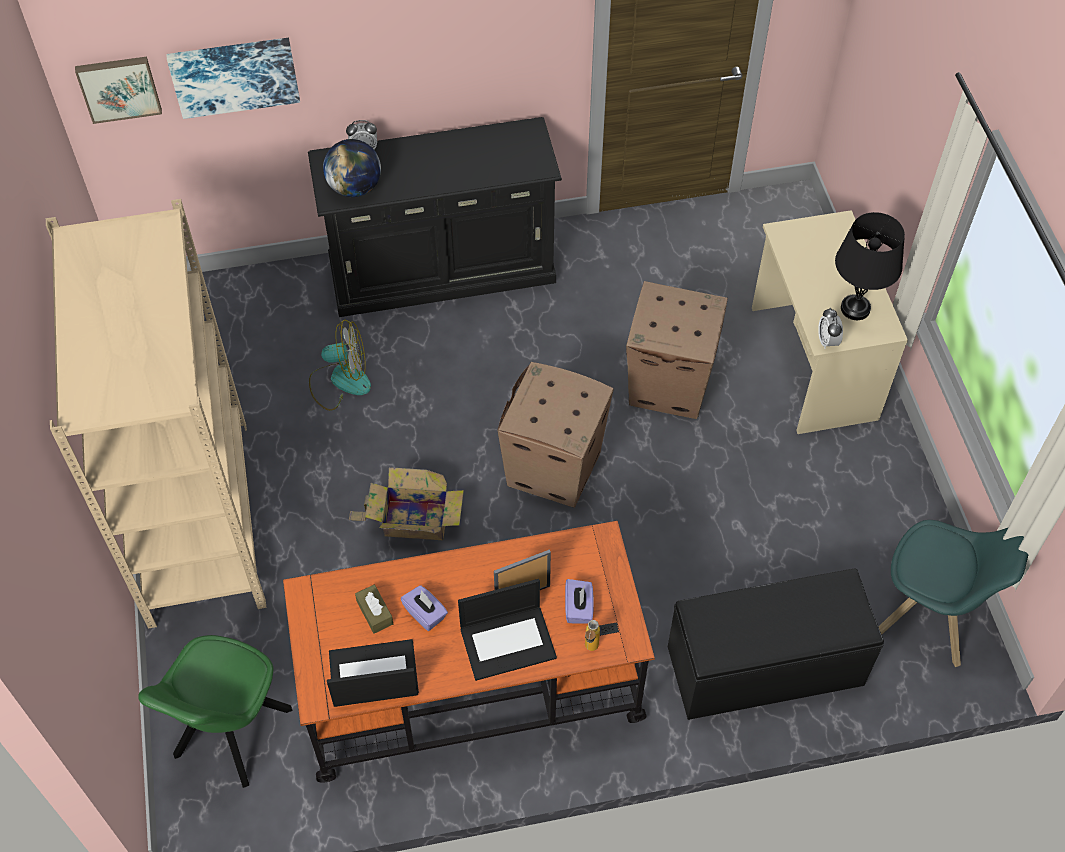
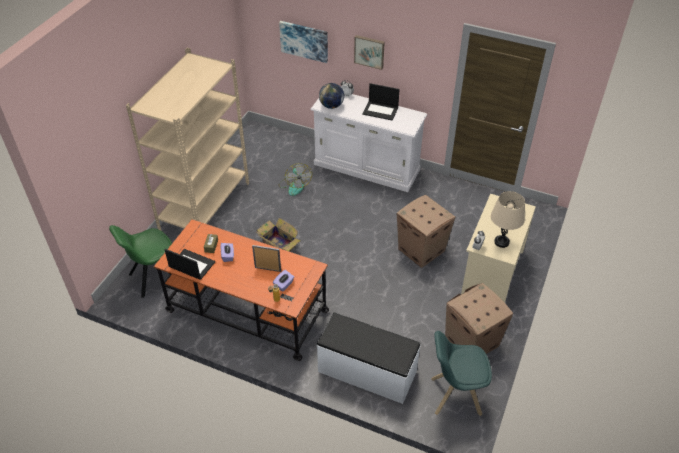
camera: 35 degrees right, 10 degrees down
picture [75,57,162,124] -> picture moved to [354,35,385,70]
black cabinet [308,117,562,317] -> white cabinet [310,94,427,192]
fan [309,319,371,411] -> fan turned 45 degrees clockwise [279,163,312,196]
laptop [458,579,557,681] -> laptop moved to [362,83,400,121]
cardboard box [497,362,614,508] -> cardboard box moved to [445,283,513,354]
black bench [668,569,884,720] -> white bench [317,313,421,404]
black table lamp [835,212,905,320] -> beige table lamp [491,191,525,248]
turquoise chair [878,520,1028,667] -> turquoise chair turned 120 degrees clockwise [431,331,492,416]

